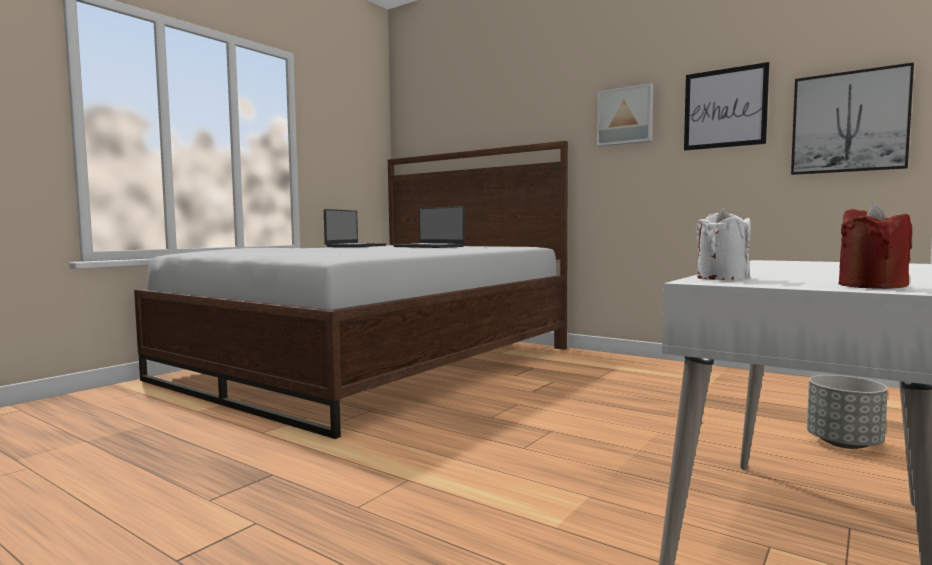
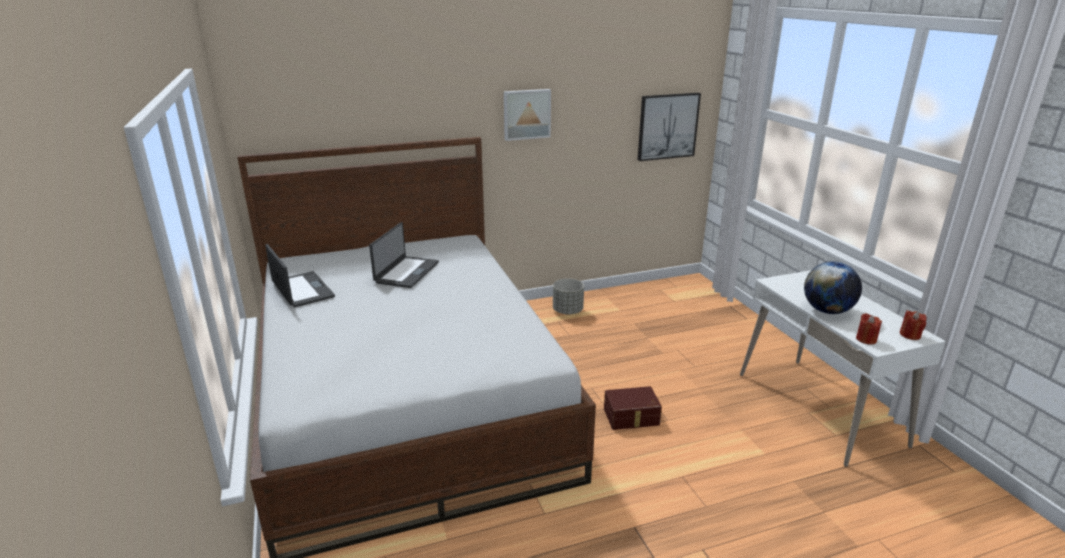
camera: 55 degrees left, 20 degrees up
laptop [393,206,465,248] -> laptop turned 60 degrees counterclockwise [369,222,439,288]
picture [684,62,769,151] -> none
white candle [696,207,751,280] -> red candle [856,313,882,344]
grey planter [807,375,888,449] -> grey planter moved to [553,278,584,315]
none -> brown storage box [604,386,662,430]
none -> globe [804,261,862,314]

